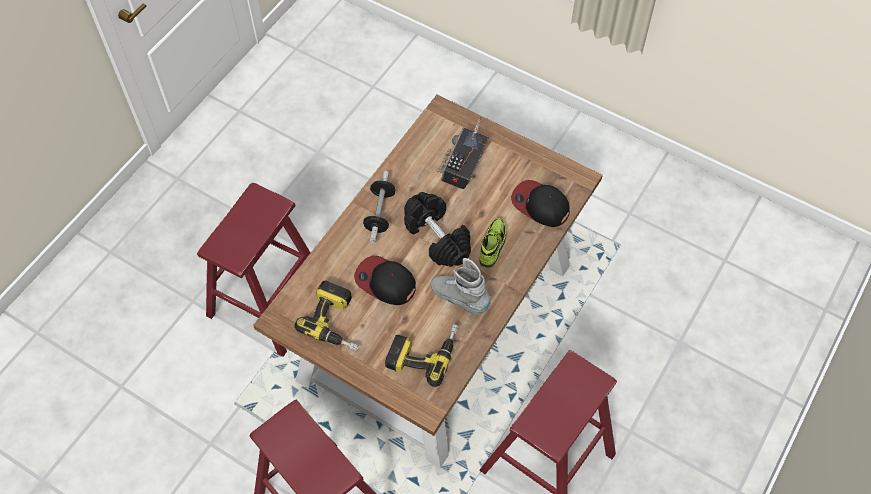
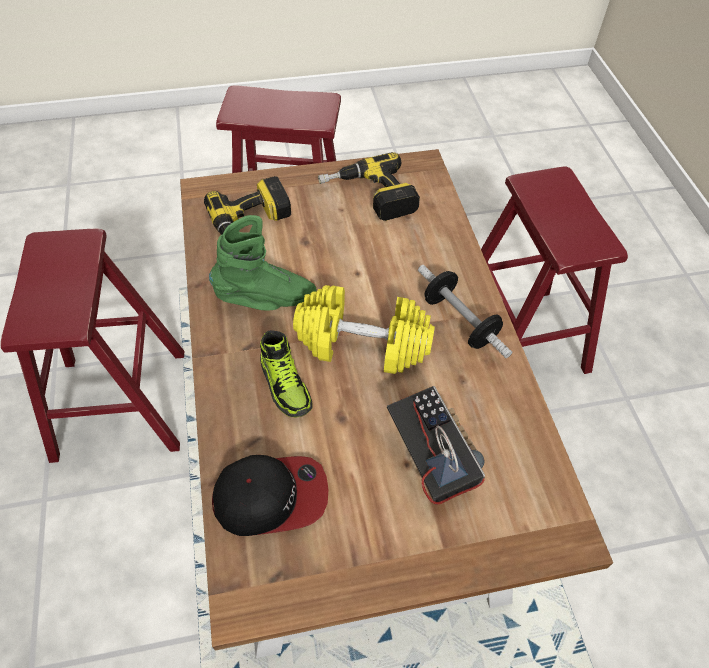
camera: 135 degrees right, 5 degrees down
cap [354,256,416,305] -> none
black dumbbell [404,192,471,267] -> yellow dumbbell [293,285,435,374]
grey boot [431,258,491,315] -> green boot [209,215,317,310]

